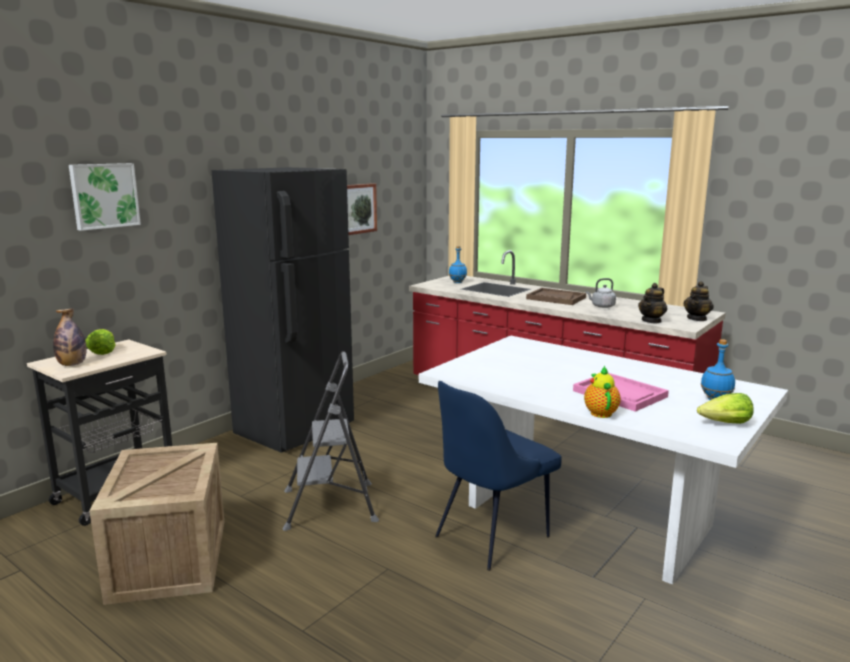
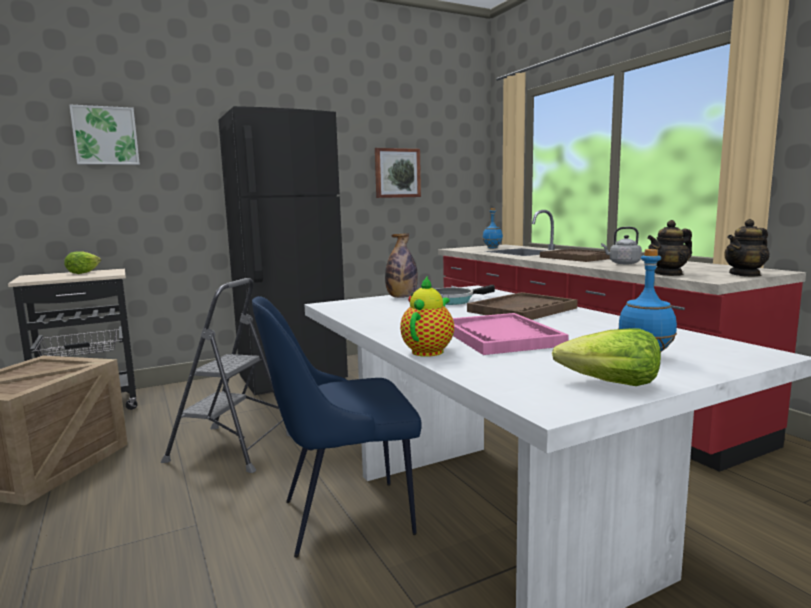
camera: 25 degrees right, 5 degrees down
bottle [53,309,86,366] -> bottle moved to [385,233,418,298]
none -> frying pan [435,285,495,305]
none -> brown tray [467,292,578,320]

